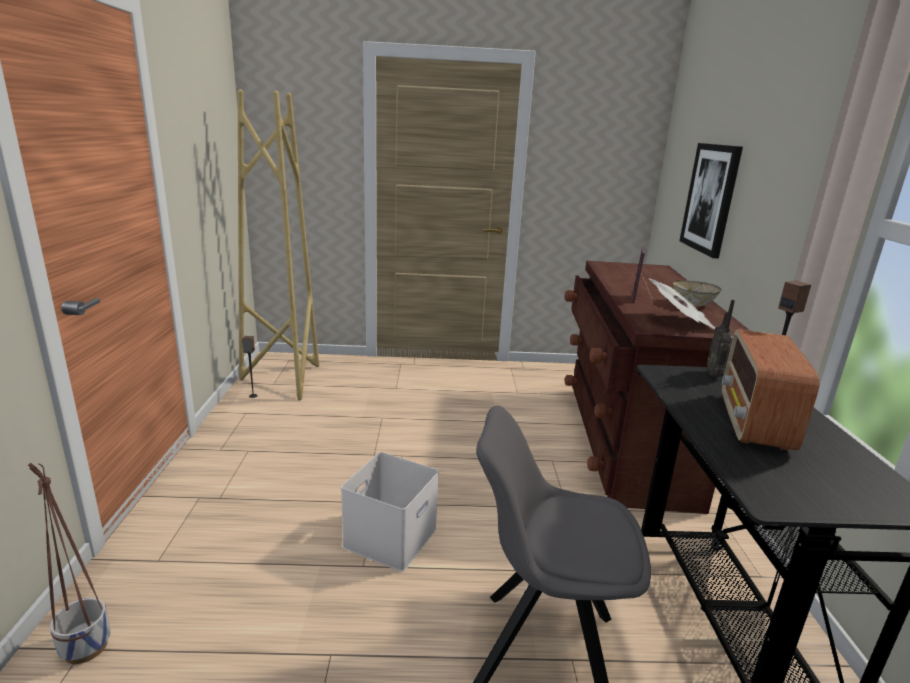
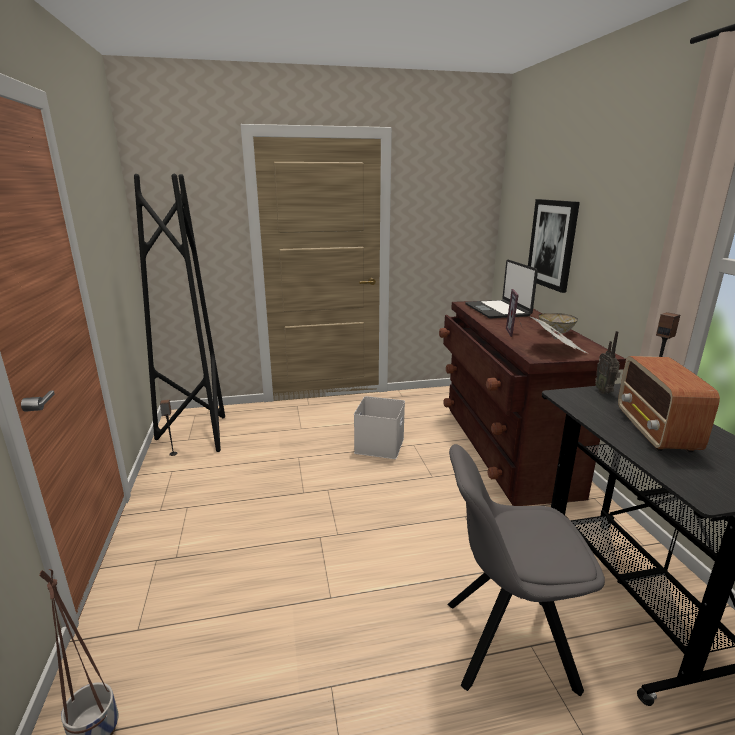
camera: 10 degrees left, 0 degrees up
yellow clothes rack [238,89,319,401] -> black clothes rack [134,174,225,452]
white storage box [341,452,439,572] -> white storage box moved to [354,396,405,459]
none -> laptop [465,260,538,319]

